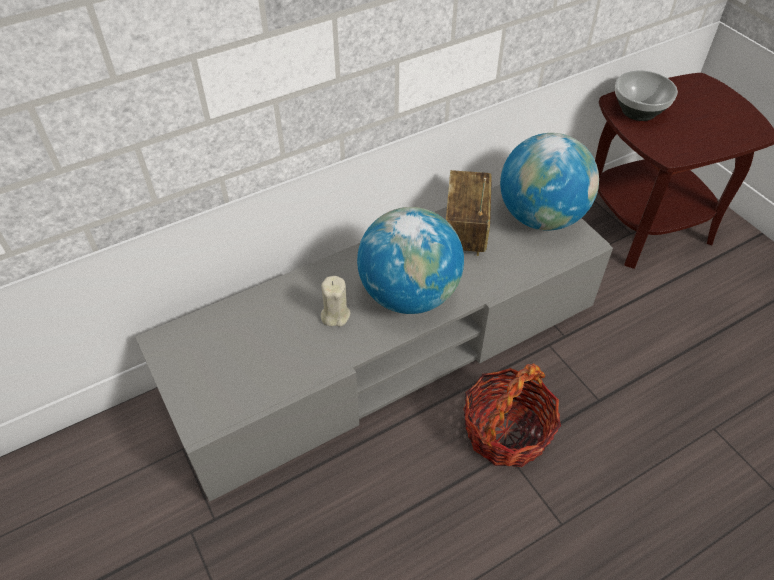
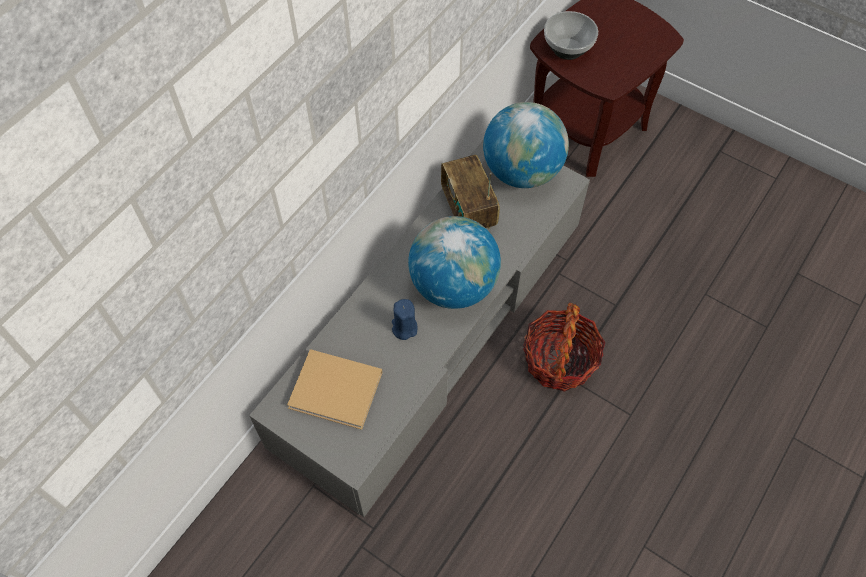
camera: 25 degrees left, 10 degrees up
beige candle [321,276,351,326] -> blue candle [392,299,417,340]
none -> beige book [287,349,382,430]

